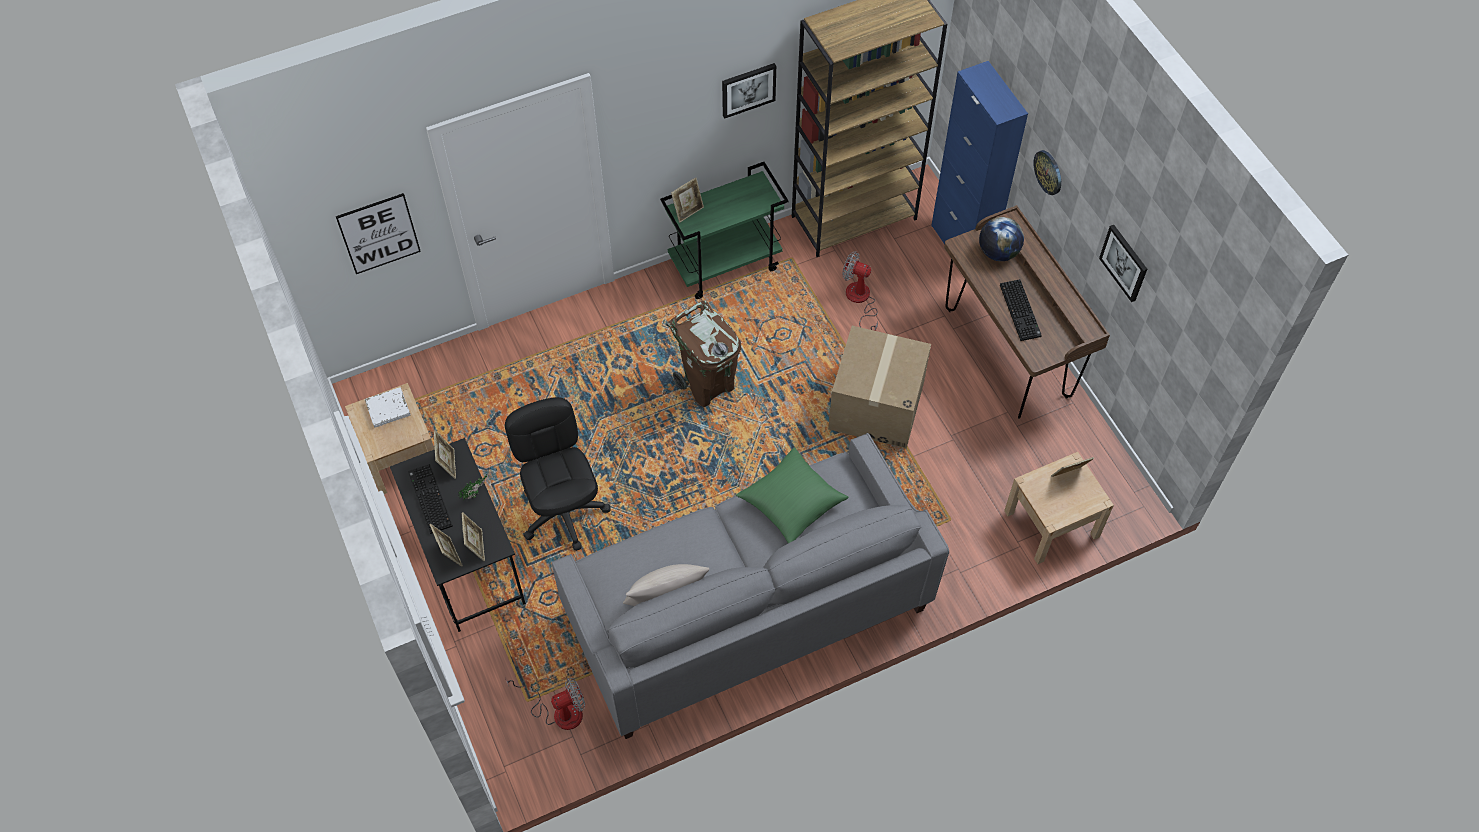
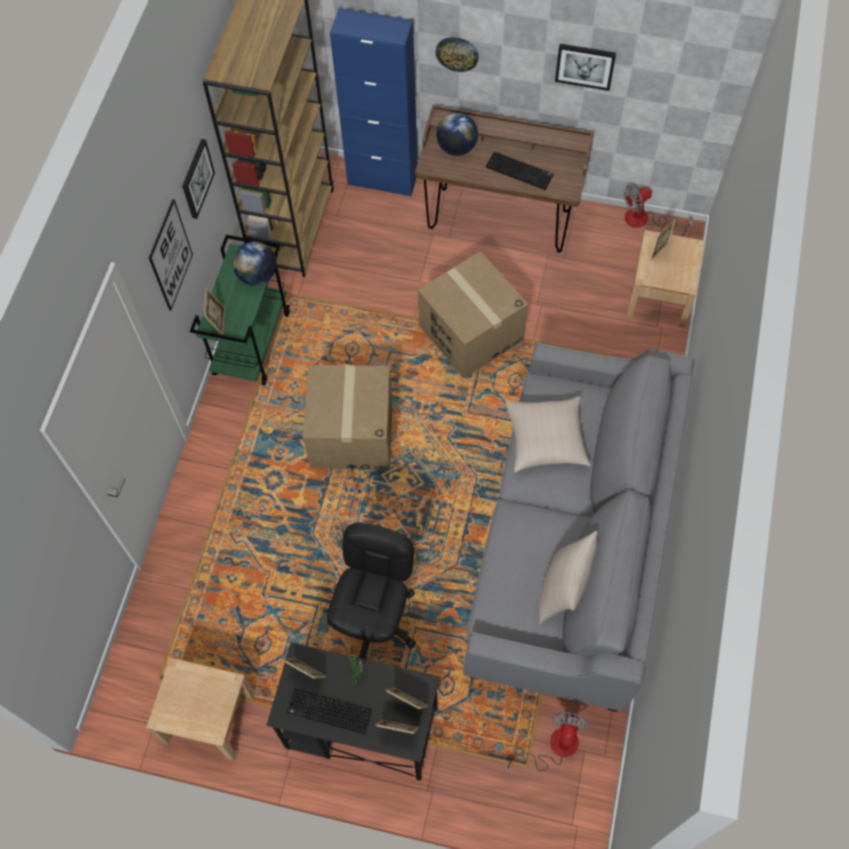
camera: 50 degrees left, 5 degrees up
picture [336,193,421,274] -> picture moved to [149,199,193,311]
white book [365,387,411,428] -> none
black office chair [505,397,610,551] -> black office chair turned 90 degrees clockwise [327,523,416,660]
brown trash can [666,300,741,407] -> cardboard box [303,365,392,470]
green pillow [736,447,849,543] -> beige pillow [506,396,591,473]
fan [842,251,878,331] -> fan moved to [624,185,693,236]
none -> globe [232,241,277,286]

